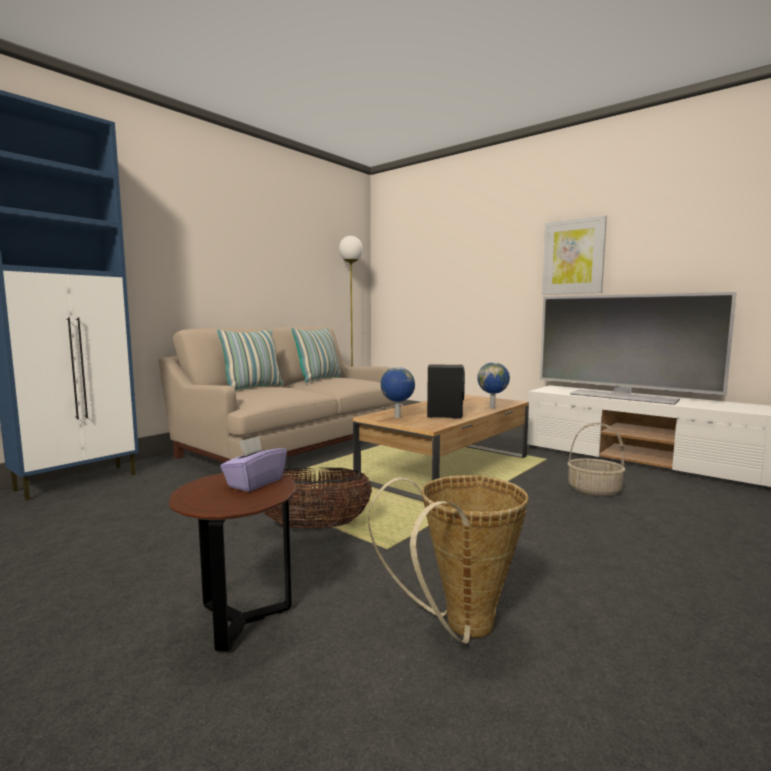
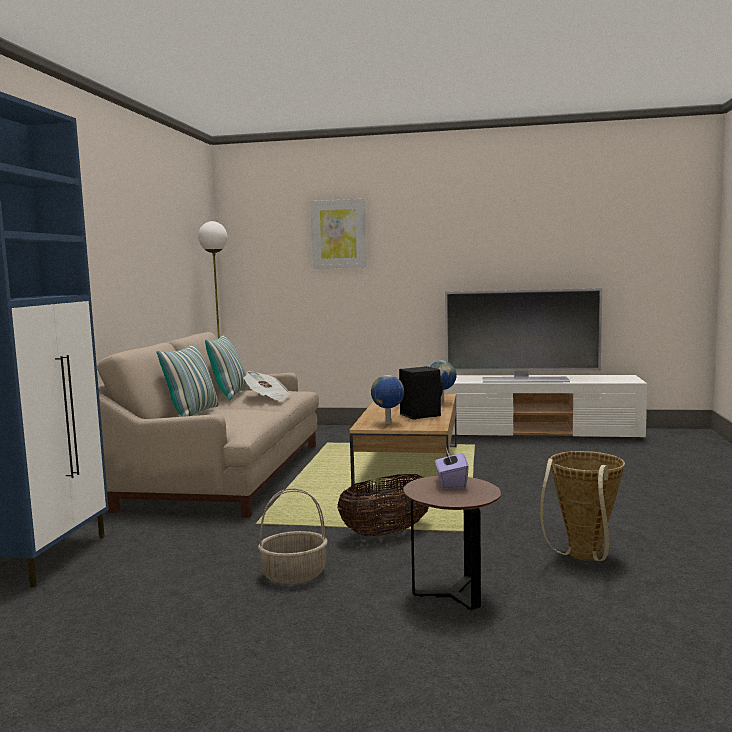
camera: 30 degrees left, 0 degrees up
picture [542,215,607,295] -> picture moved to [310,199,366,269]
basket [567,423,625,496] -> basket moved to [258,488,327,584]
none -> newspaper [243,371,291,402]

